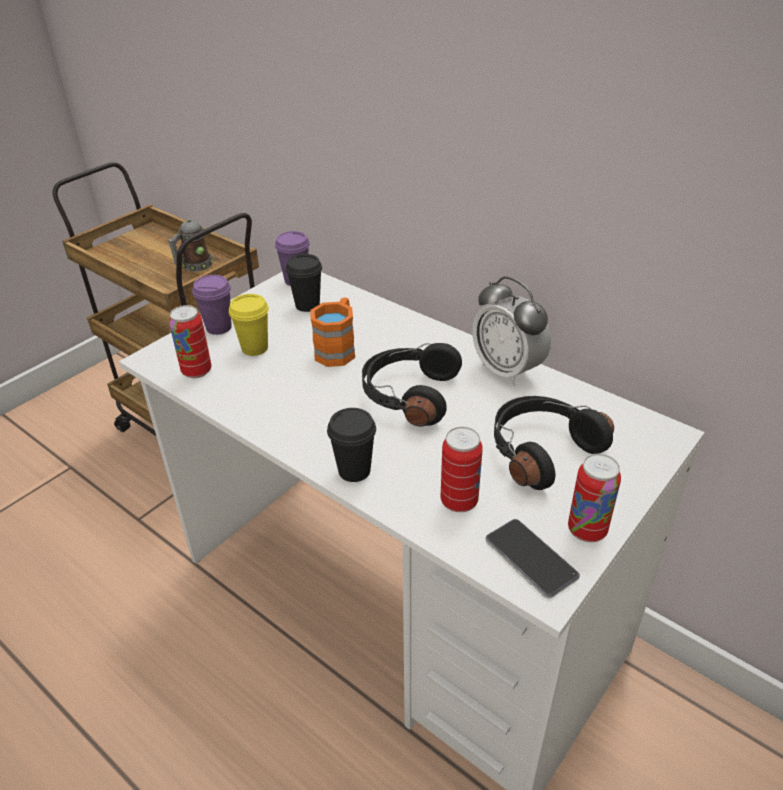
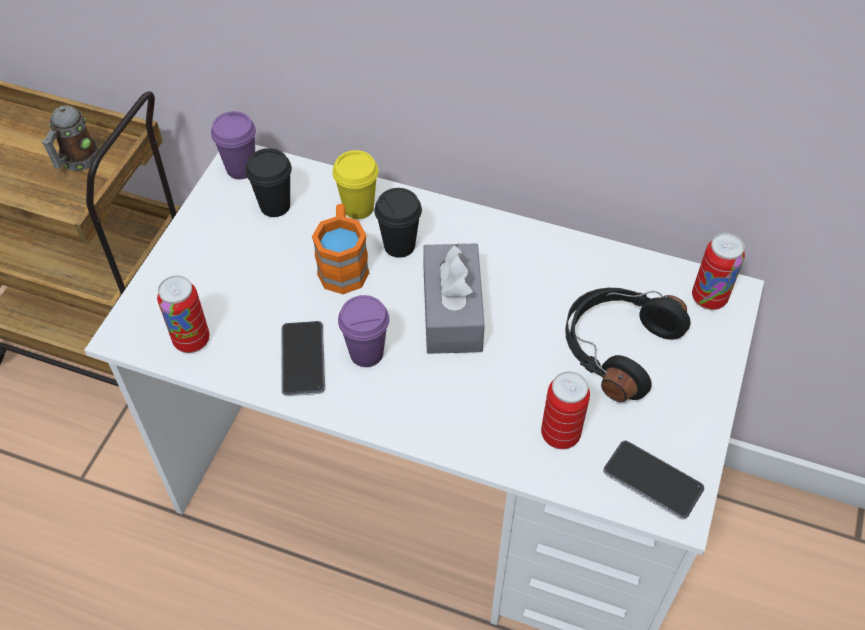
camera: 20 degrees left, 15 degrees up
purple cup [192,275,232,335] -> purple cup moved to [338,295,389,367]
yellow cup [229,294,269,356] -> yellow cup moved to [332,150,379,219]
black cup [327,408,376,482] -> black cup moved to [374,188,422,258]
black headphones [362,343,462,427] -> grey tissue box [423,243,485,354]
alarm clock [472,276,551,386] -> none
can [568,454,621,542] -> can moved to [692,233,745,310]
none -> phone [281,321,325,396]

